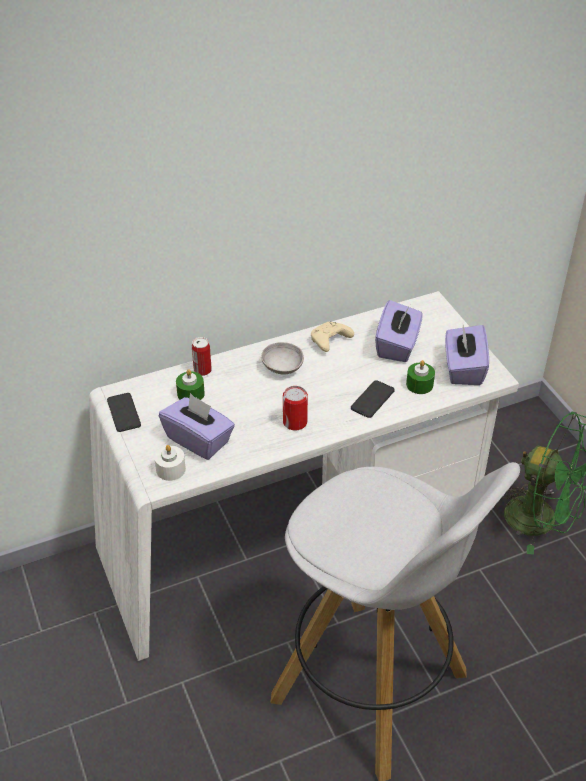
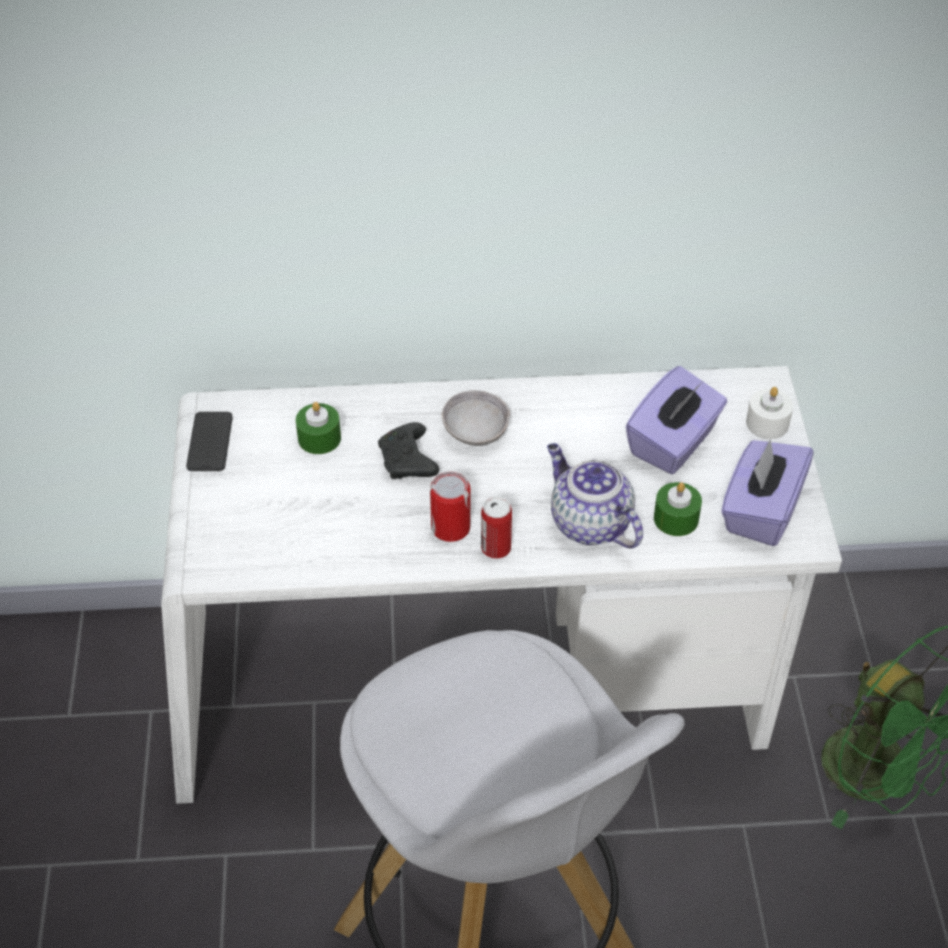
camera: 20 degrees right, 5 degrees up
white candle [154,445,186,481] -> white candle moved to [746,387,793,439]
purple tissue box [159,393,235,460] -> none
can [192,337,212,376] -> can moved to [481,496,512,559]
beige game controller [311,322,354,352] -> none
phone [351,380,395,418] -> teapot [547,443,643,549]
none -> black game controller [378,422,439,479]

